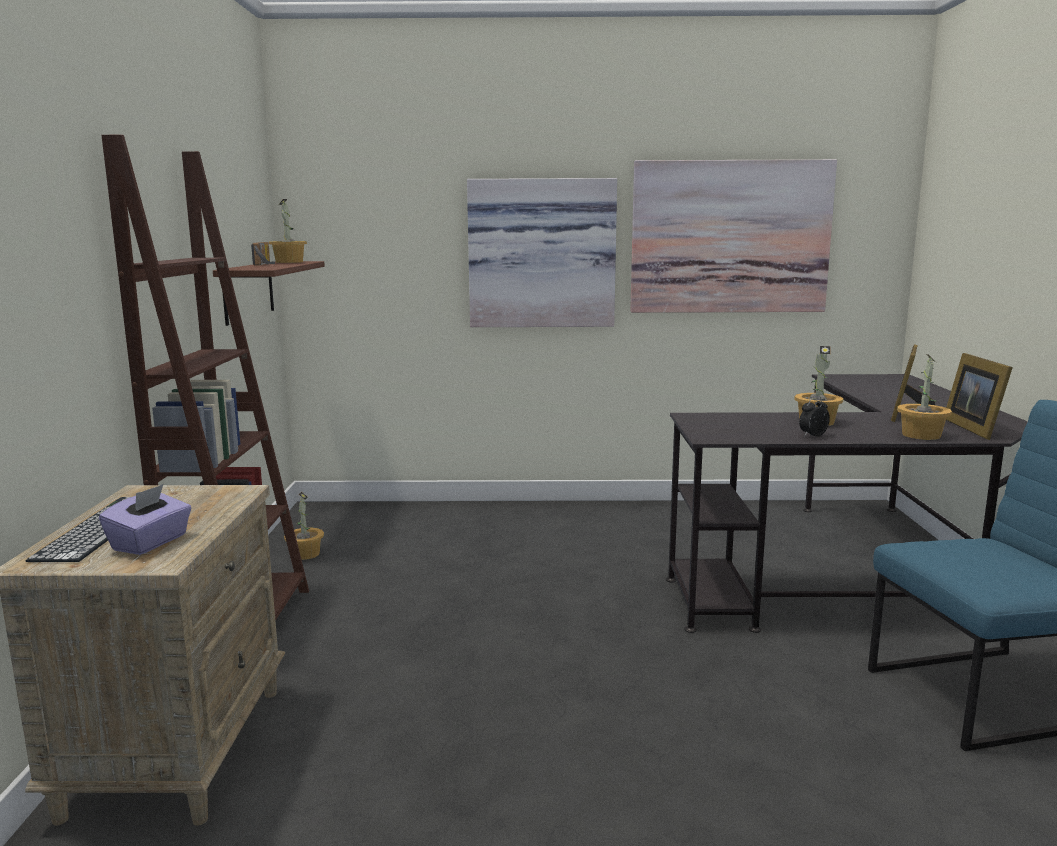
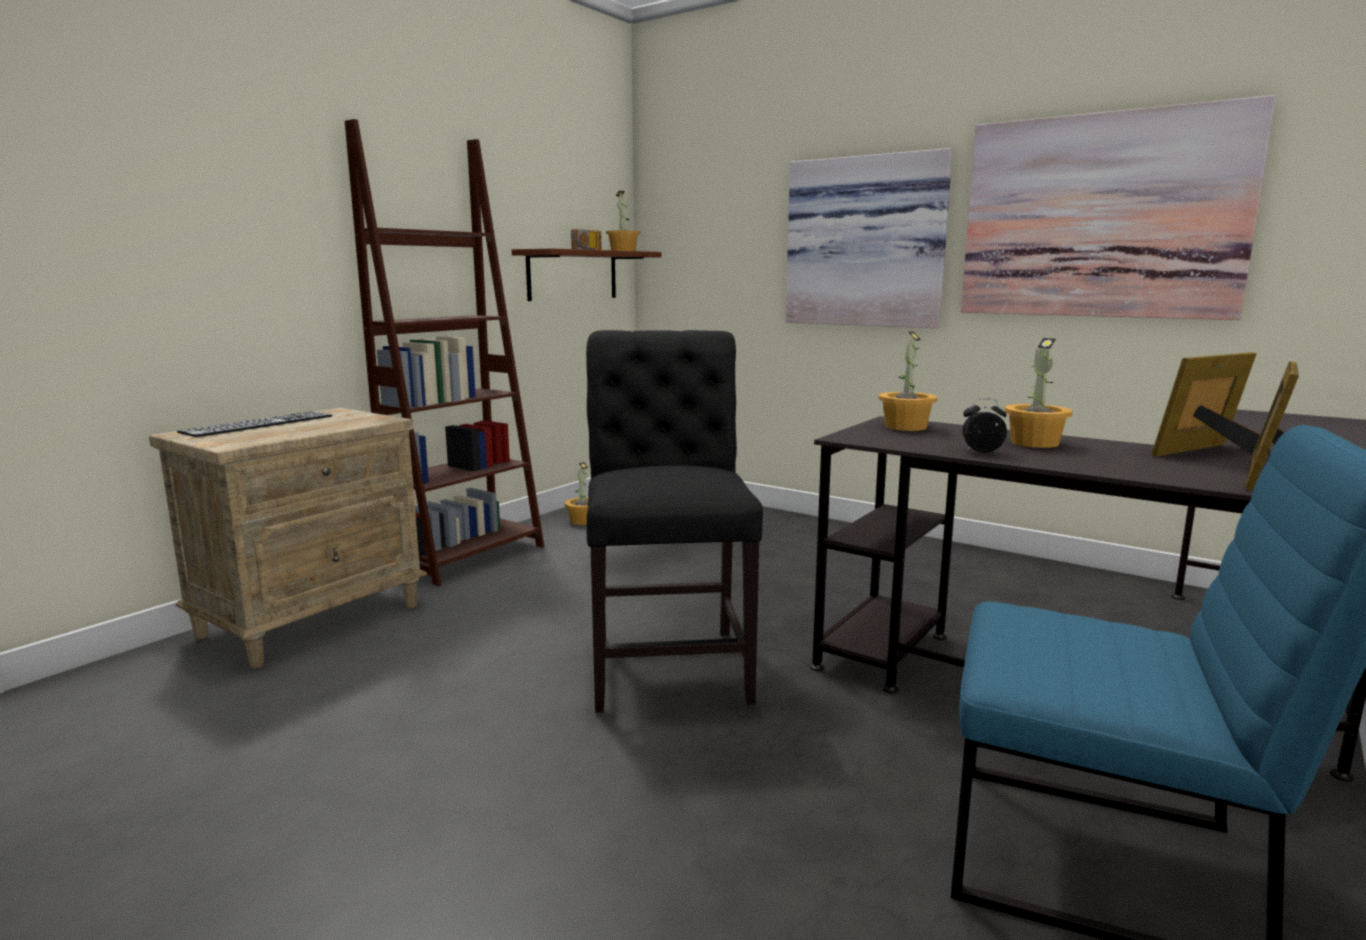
camera: 35 degrees right, 0 degrees up
purple tissue box [99,484,191,555] -> none
potted plant [897,353,952,440] -> potted plant moved to [878,331,937,431]
none -> black chair [586,330,763,713]

